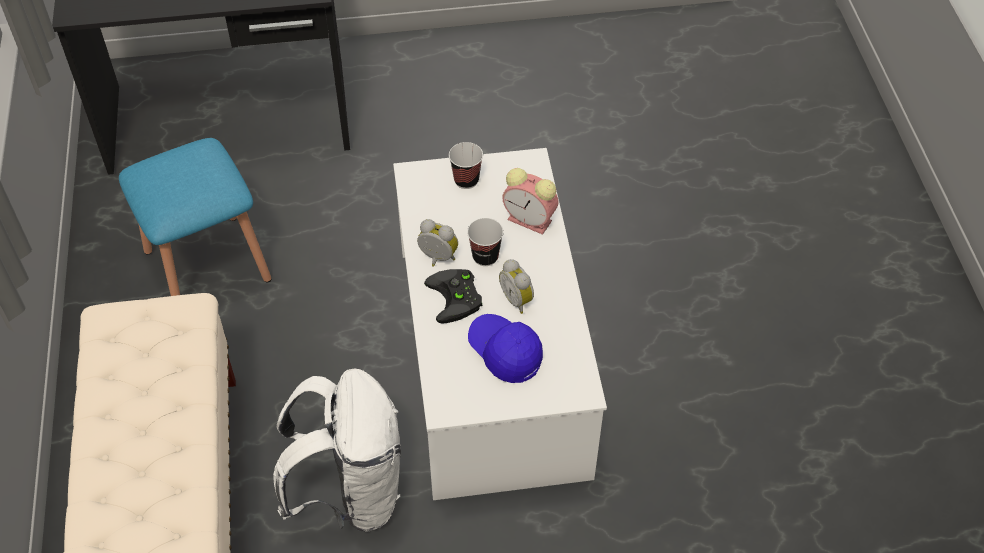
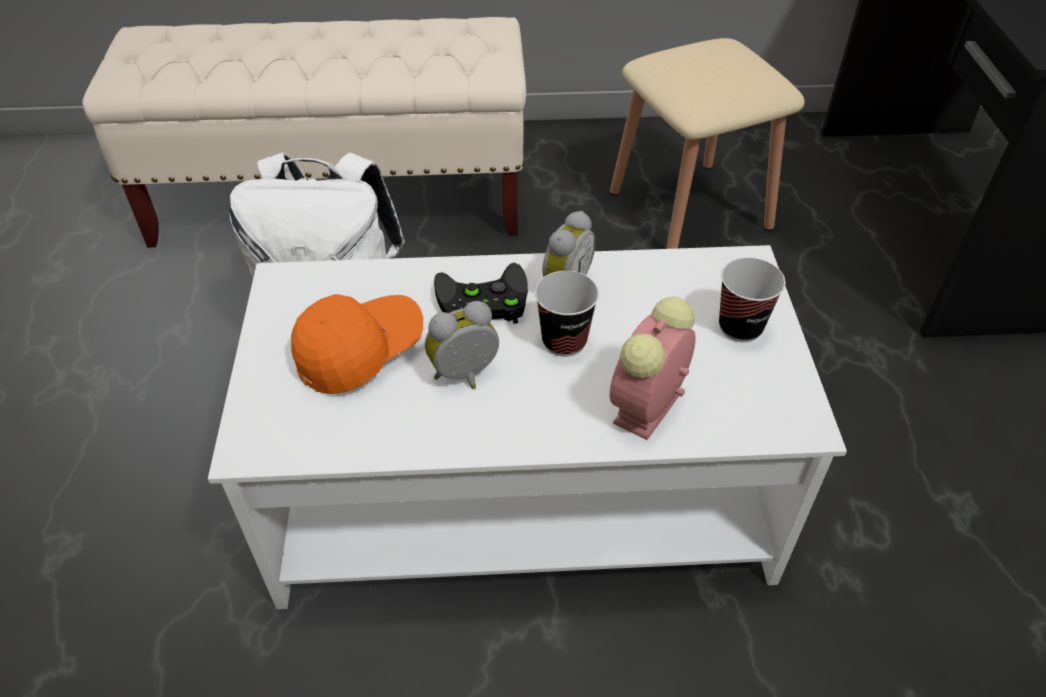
camera: 95 degrees right, 5 degrees down
blue stool [119,138,271,296] -> beige stool [610,38,805,249]
blue cap [468,314,543,383] -> orange cap [291,294,423,394]

